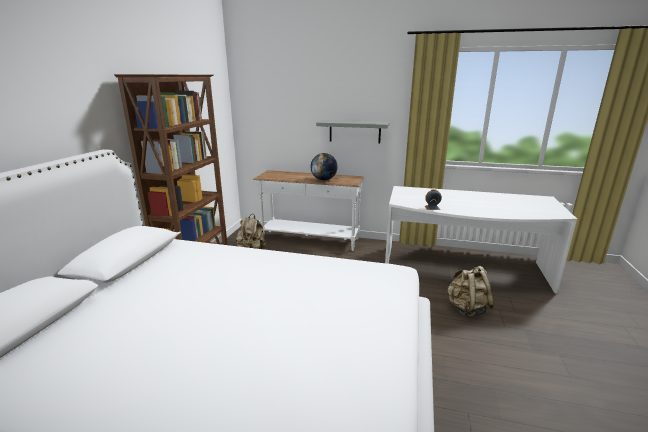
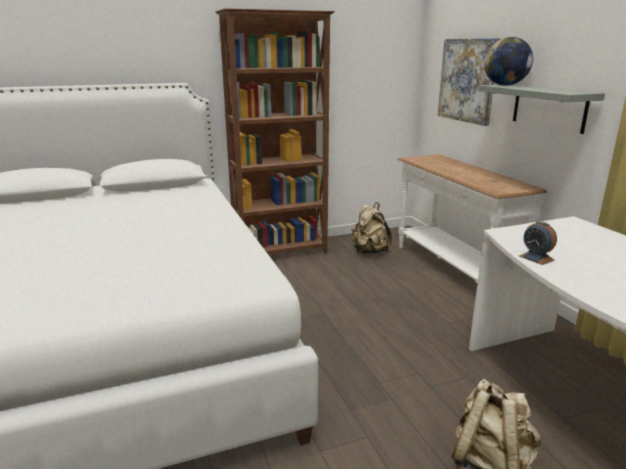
camera: 55 degrees right, 0 degrees up
globe [310,153,338,180] -> globe moved to [484,37,533,85]
none -> picture [438,38,500,126]

